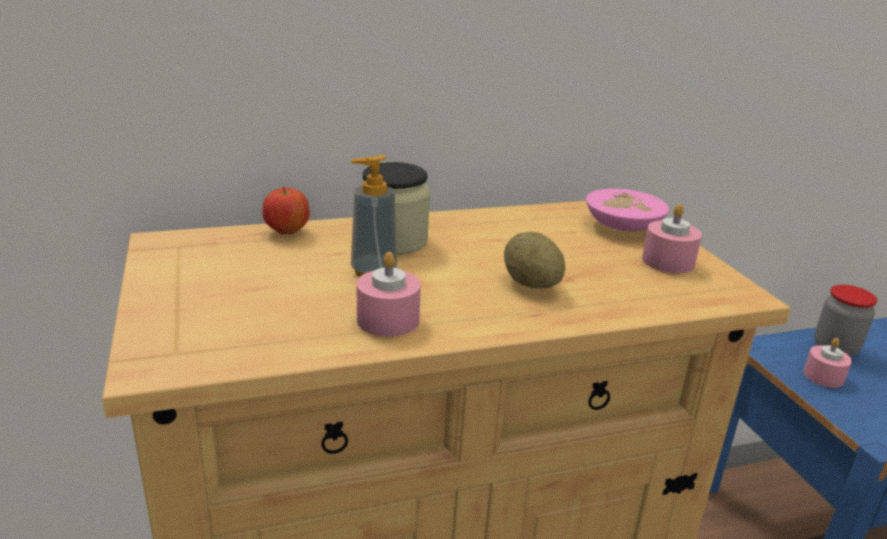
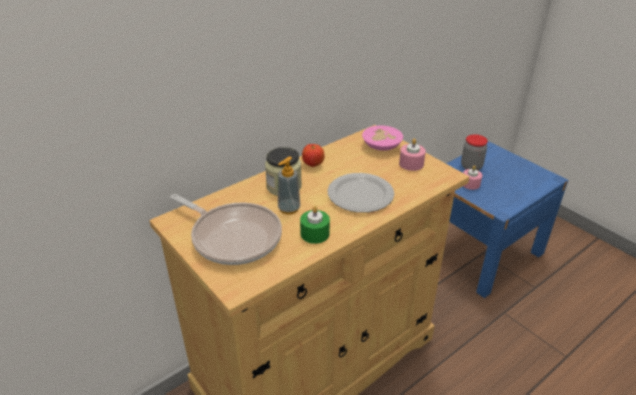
camera: 20 degrees left, 10 degrees up
apple [263,187,310,235] -> apple moved to [302,144,325,167]
pink candle [357,252,421,337] -> green candle [300,206,330,244]
potato [504,232,565,288] -> plate [328,173,394,213]
none -> frying pan [170,194,282,265]

